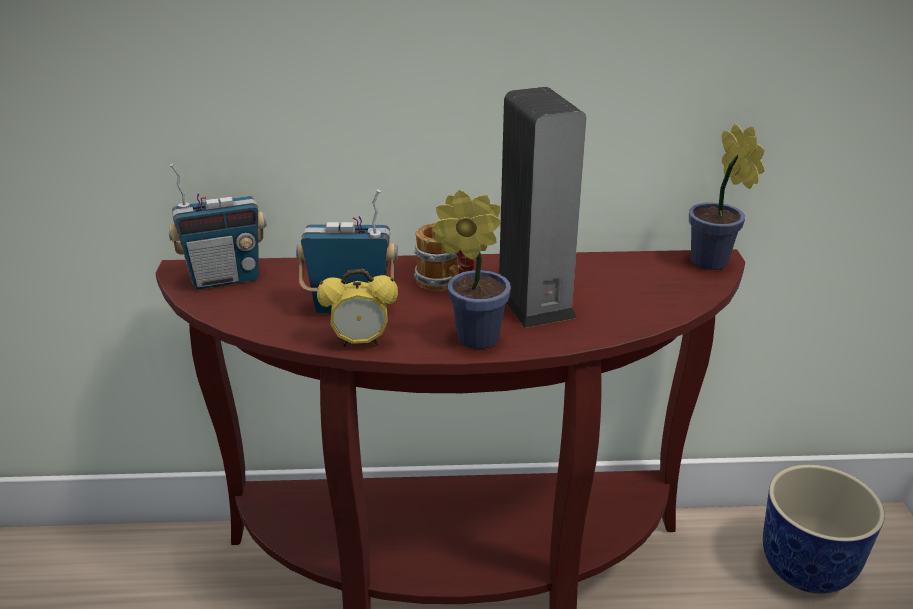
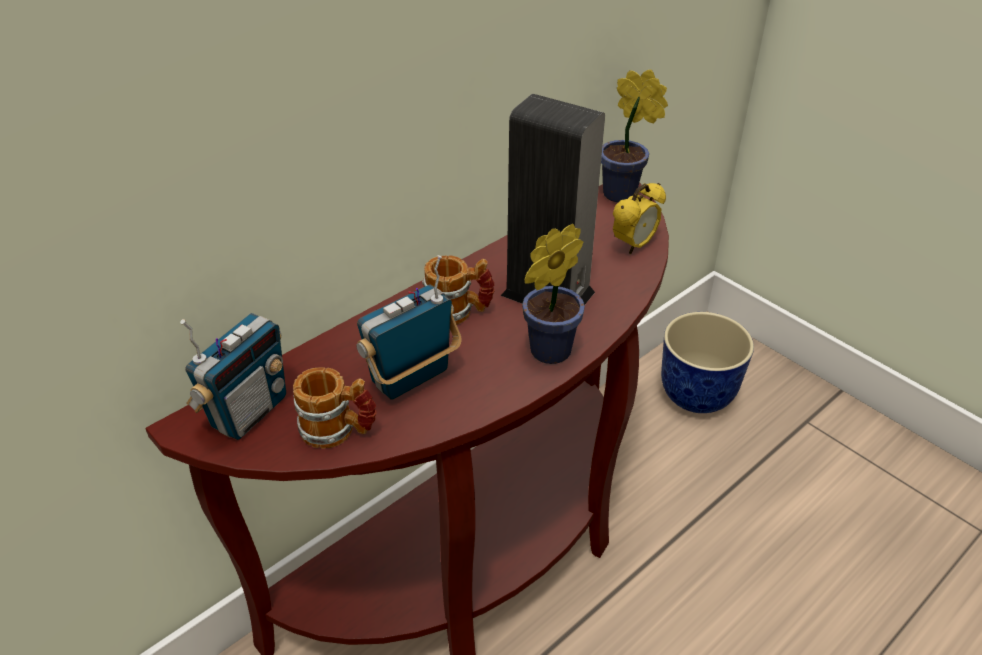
camera: 40 degrees left, 10 degrees up
alarm clock [317,269,398,347] -> alarm clock moved to [613,183,666,254]
none -> mug [293,368,376,448]

